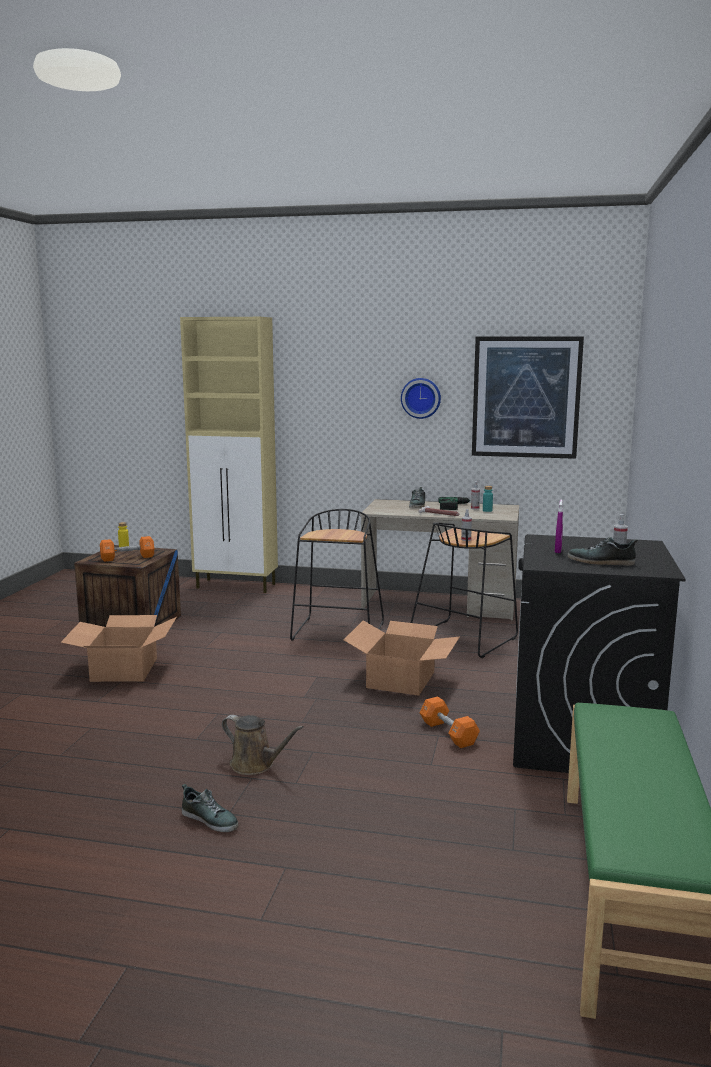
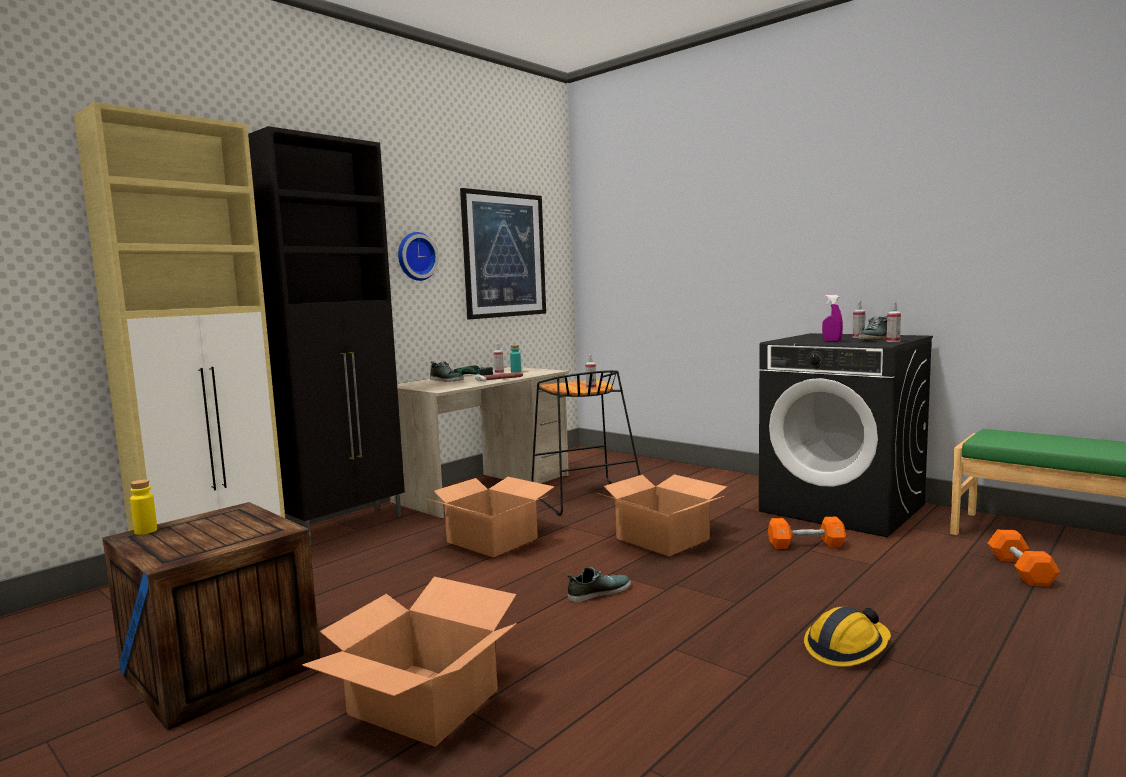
camera: 60 degrees left, 5 degrees down
orange dumbbell [100,536,154,562] -> orange dumbbell moved to [988,530,1060,586]
shoe [182,784,238,832] -> shoe moved to [567,567,631,603]
brown watering can [222,715,304,775] -> hard hat [804,607,891,667]
black stool [290,509,384,640] -> cardboard box [424,477,554,557]
none -> black cabinet [248,126,405,545]
none -> spray bottle [887,302,901,342]

